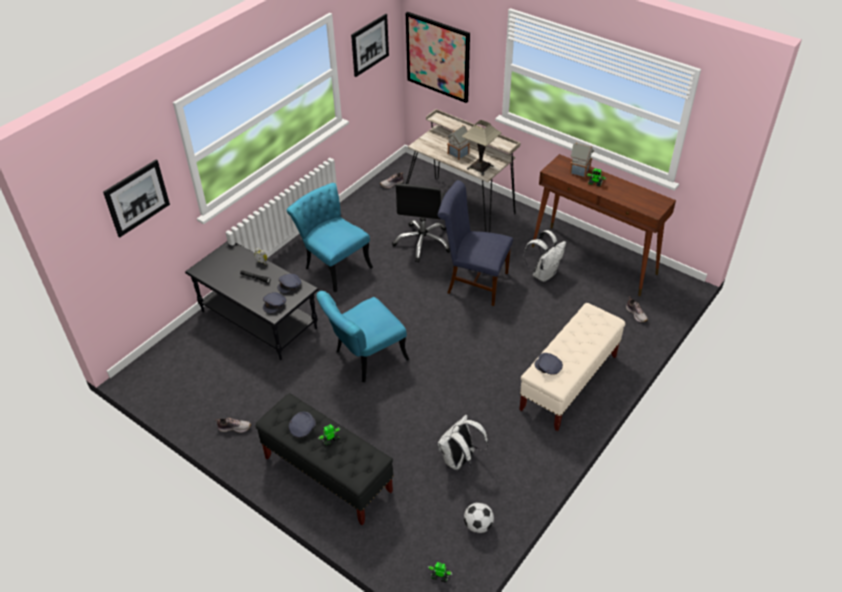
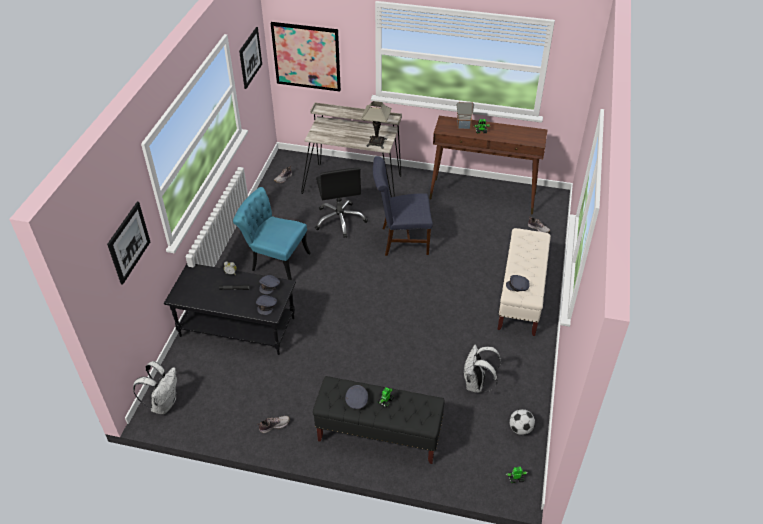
camera: 25 degrees left, 0 degrees up
turquoise chair [317,291,409,382] -> none
toy house [447,125,470,160] -> none
white backpack [524,230,566,282] -> white backpack moved to [133,361,177,415]

